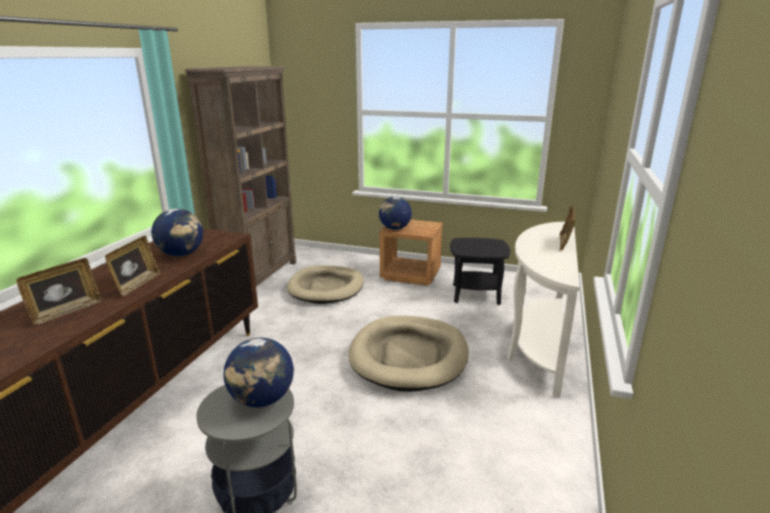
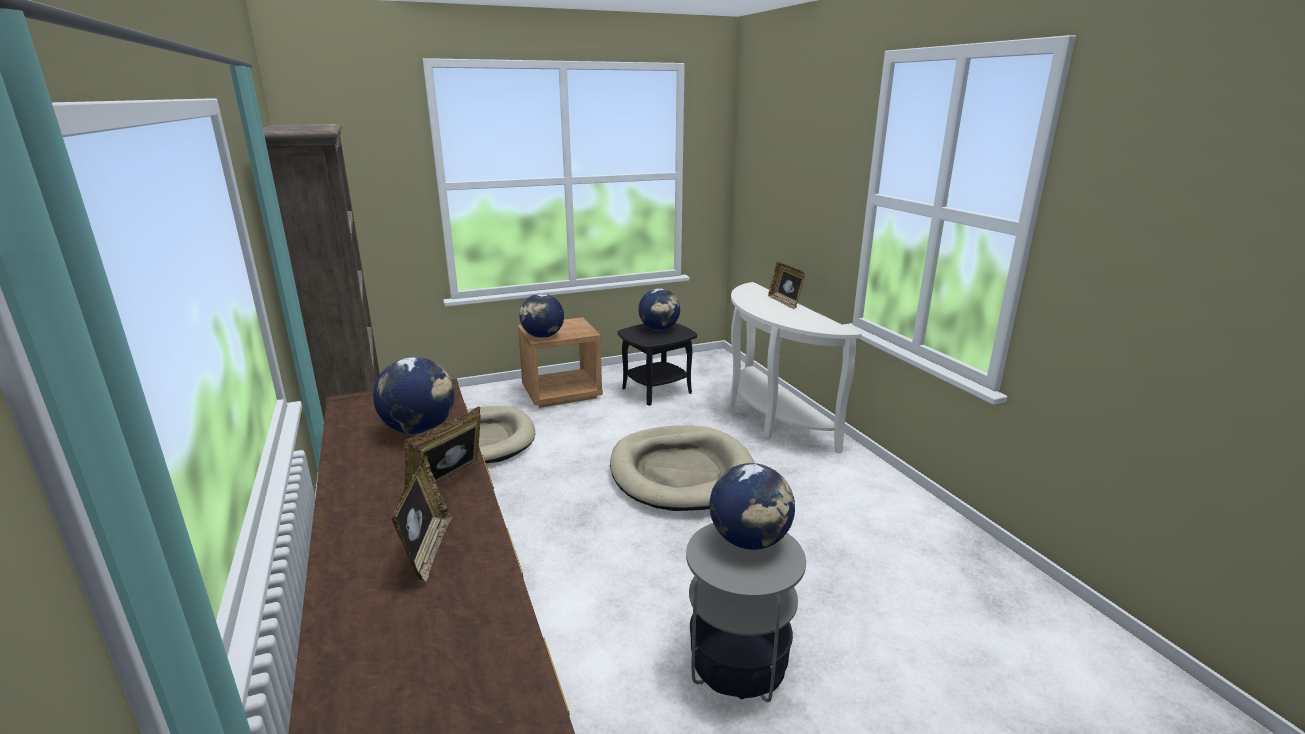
camera: 40 degrees left, 0 degrees up
picture frame [105,236,161,296] -> picture frame turned 120 degrees counterclockwise [404,406,481,491]
none -> globe [638,288,680,331]

